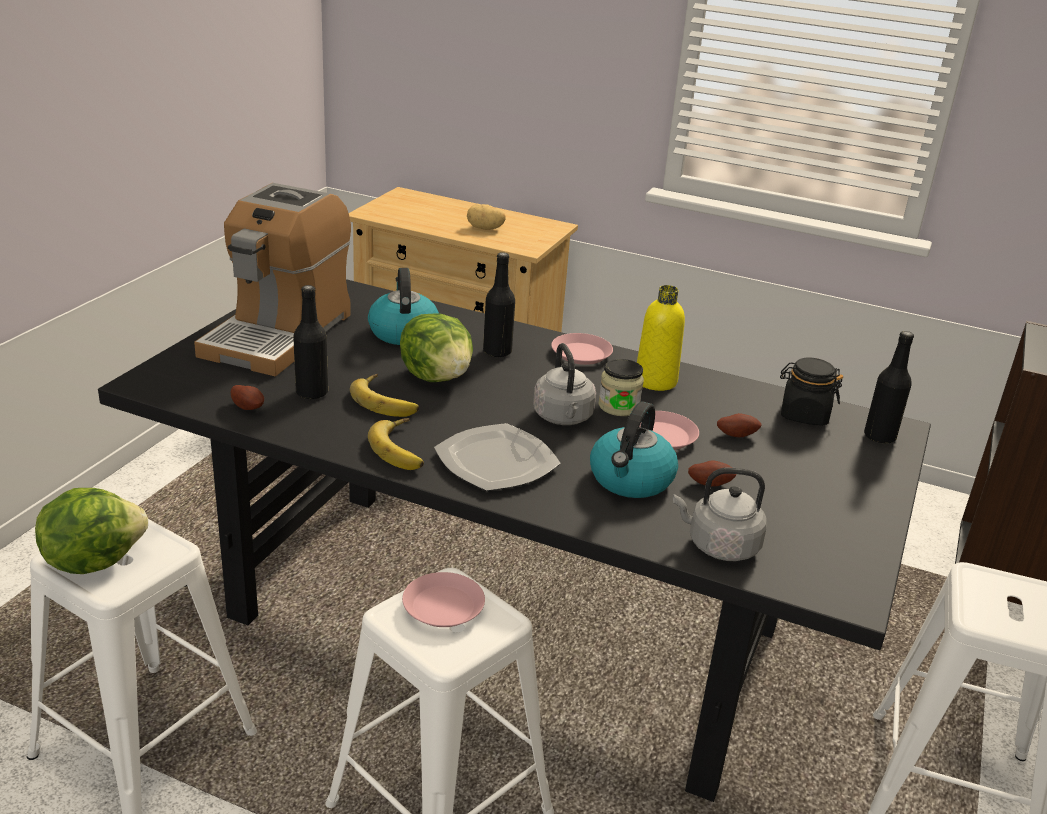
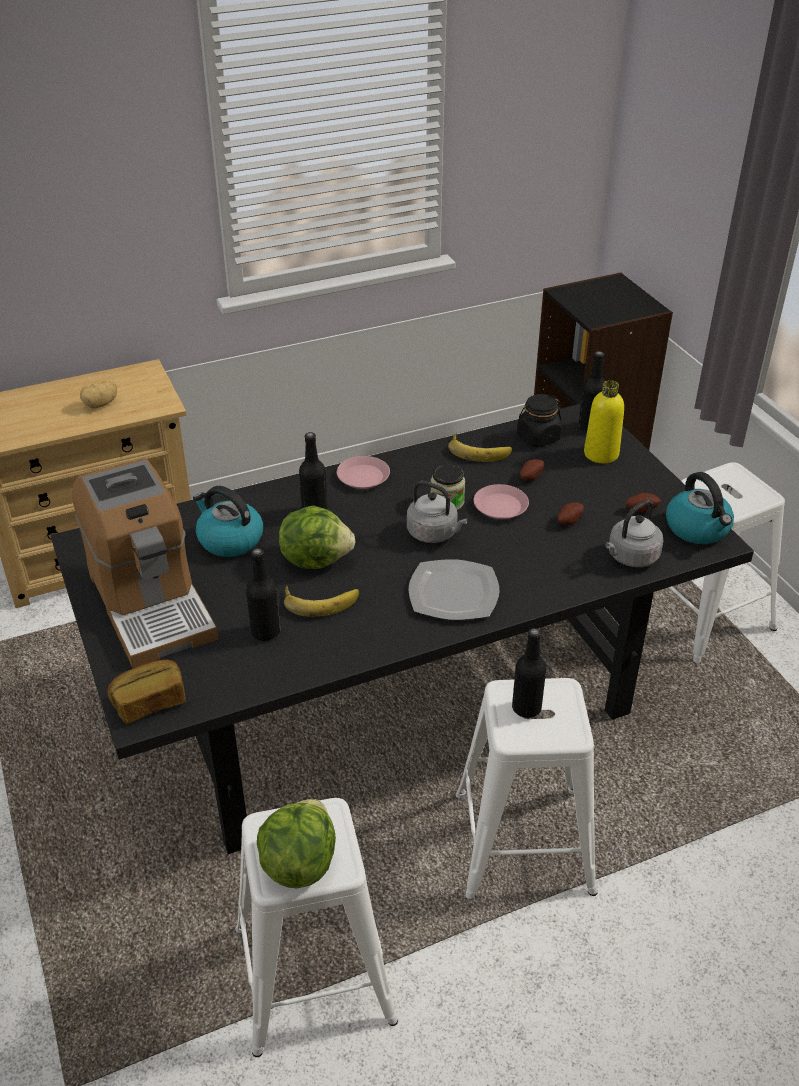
camera: 45 degrees left, 10 degrees up
potato [231,385,264,410] -> potato moved to [626,493,661,512]
banana [368,418,424,470] -> banana moved to [448,433,512,462]
pink plate [402,572,485,627] -> black bottle [512,628,546,718]
kettle [590,402,678,498] -> kettle moved to [666,472,734,544]
yellow bottle [637,285,685,391] -> yellow bottle moved to [584,380,624,463]
none -> bread [107,660,186,724]

